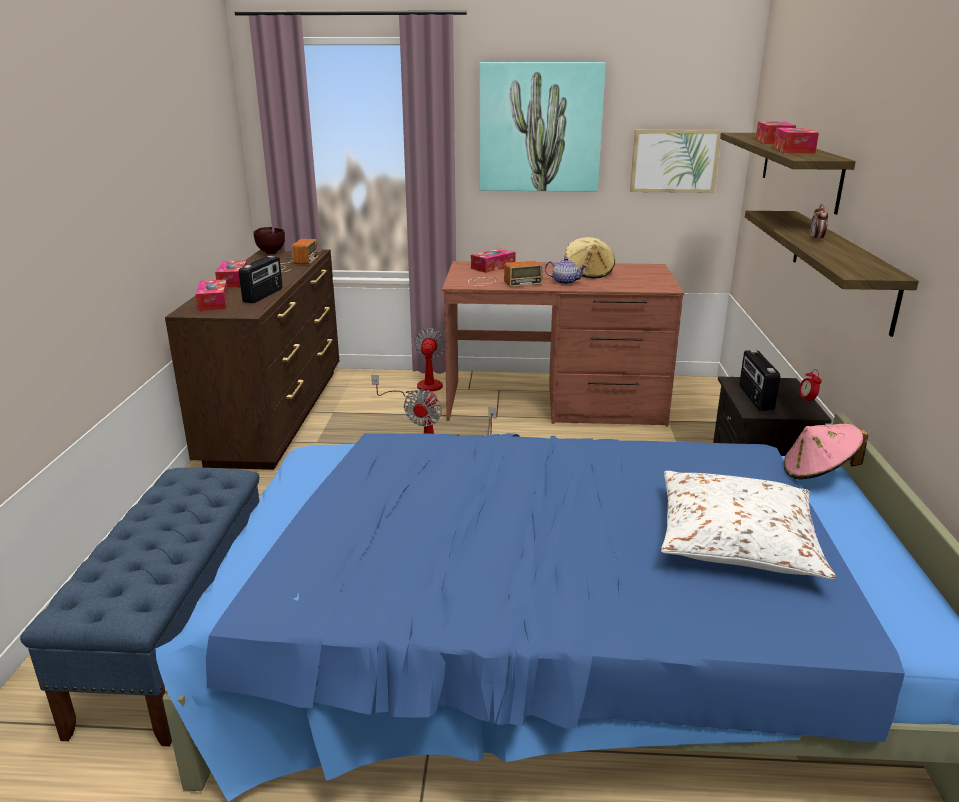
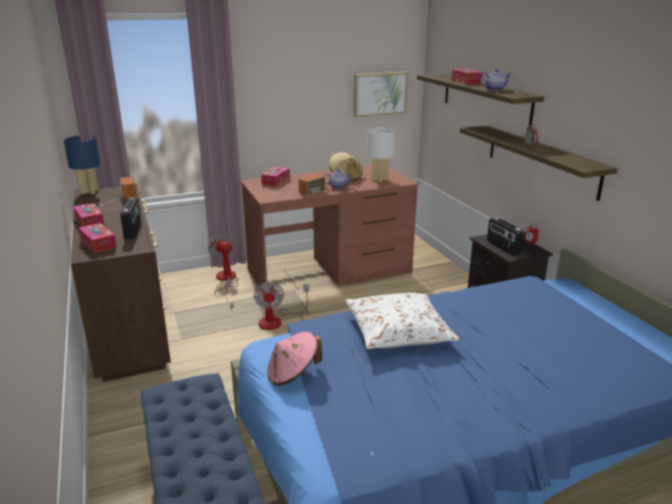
camera: 25 degrees left, 0 degrees up
brown bowl [254,227,285,254] -> blue table lamp [64,136,100,195]
fan [371,328,445,397] -> fan turned 45 degrees counterclockwise [208,233,239,295]
picture [480,62,606,192] -> none
white pillow [661,471,835,579] -> white pillow moved to [345,293,460,349]
tissue box [774,128,819,154] -> teapot [481,69,512,91]
pink hat [784,424,868,480] -> pink hat moved to [267,332,322,386]
none -> white table lamp [367,128,395,182]

